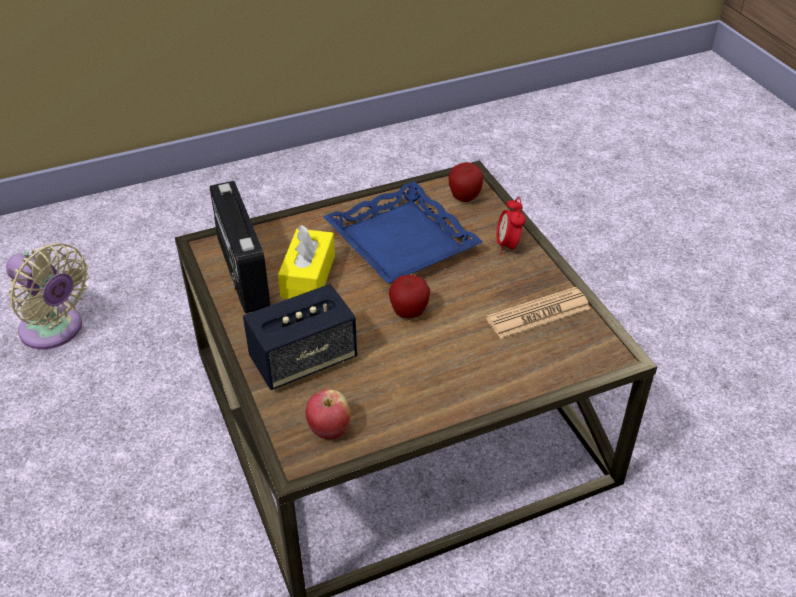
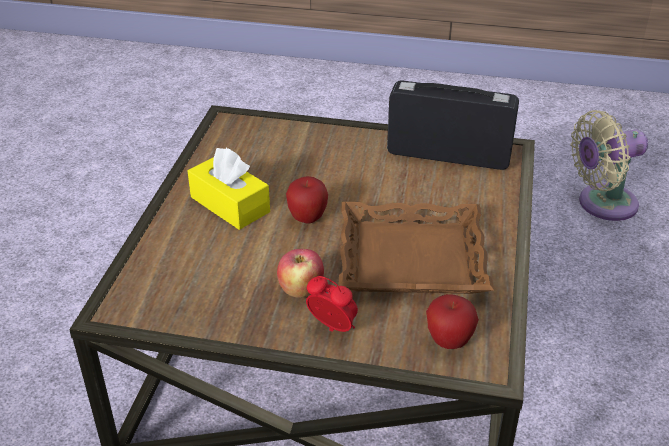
camera: 125 degrees right, 5 degrees down
speaker [243,284,357,390] -> none
yellow tissue box [278,225,335,299] -> yellow tissue box moved to [188,148,270,230]
apple [306,389,351,439] -> apple moved to [277,249,324,298]
blue tray [323,181,483,284] -> brown tray [338,202,494,294]
newspaper [486,287,591,339] -> none

